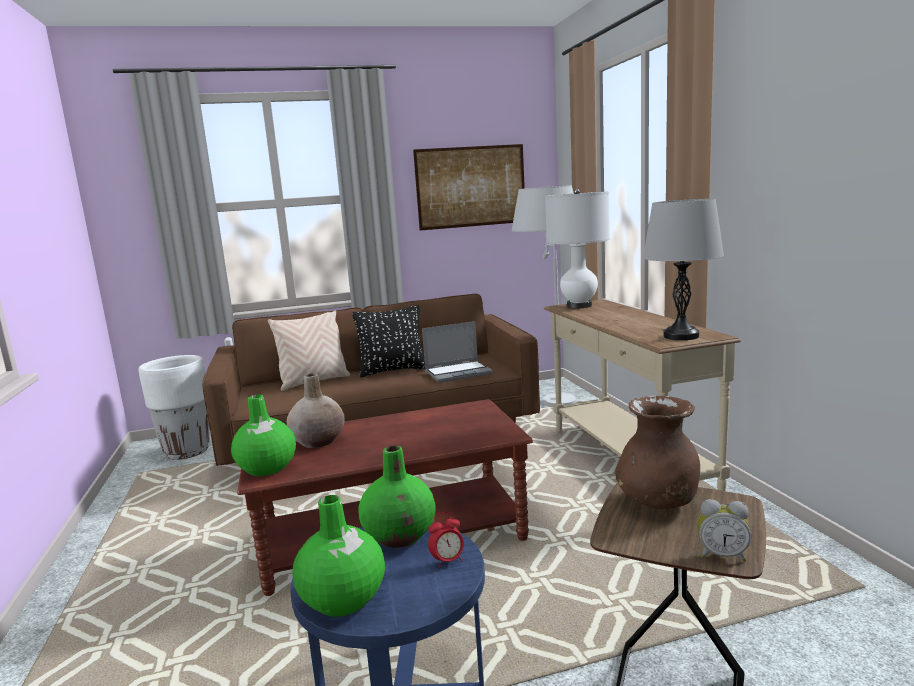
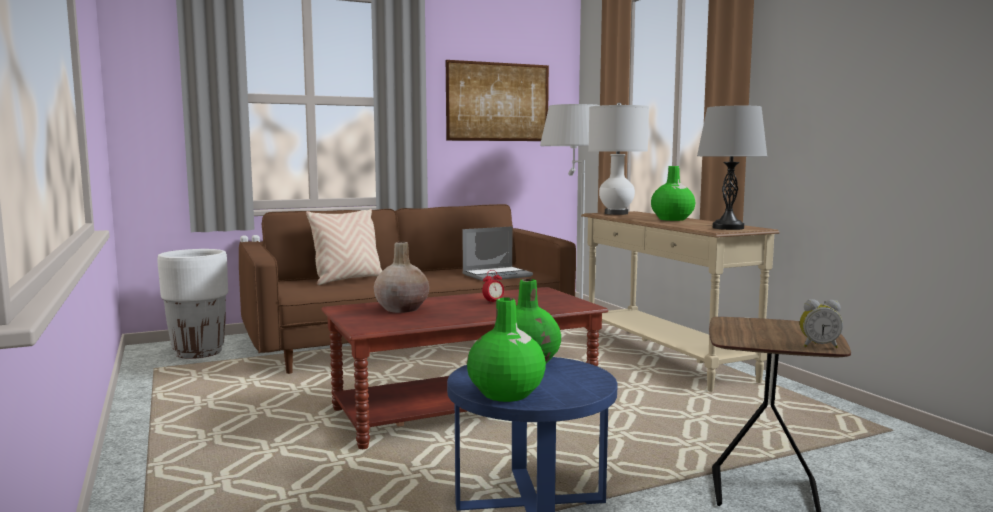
camera: 10 degrees left, 5 degrees down
green vase [231,395,296,476] -> green vase moved to [651,166,695,221]
black pillow [352,305,425,377] -> none
alarm clock [428,512,464,568] -> alarm clock moved to [482,270,504,304]
brown vase [615,396,700,509] -> none

